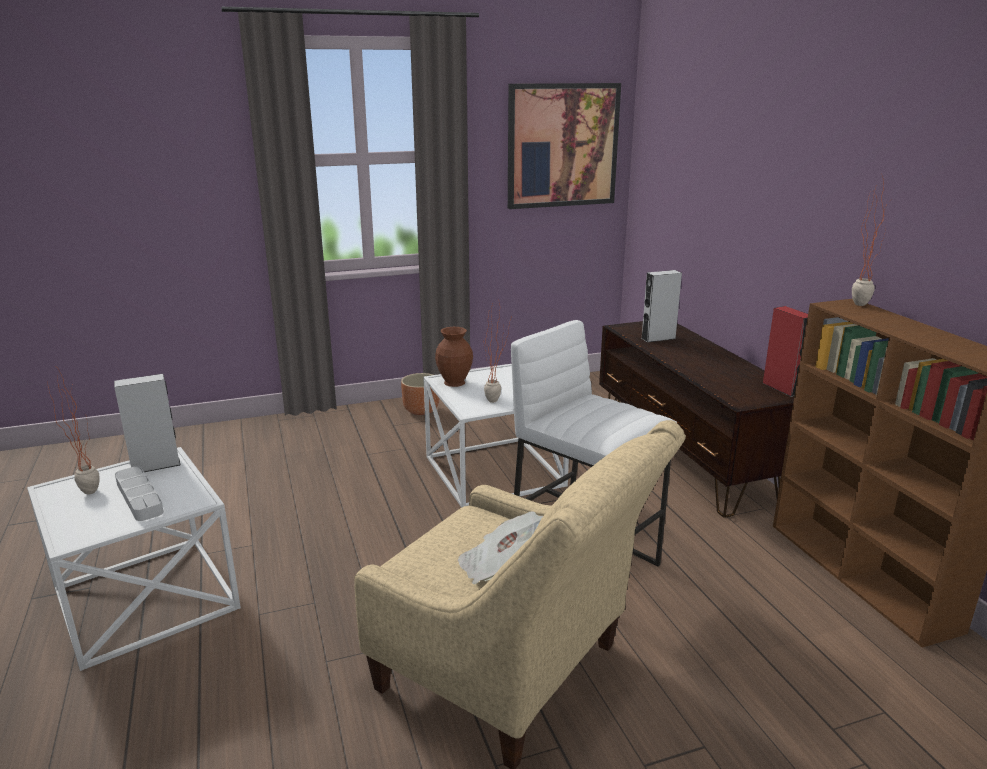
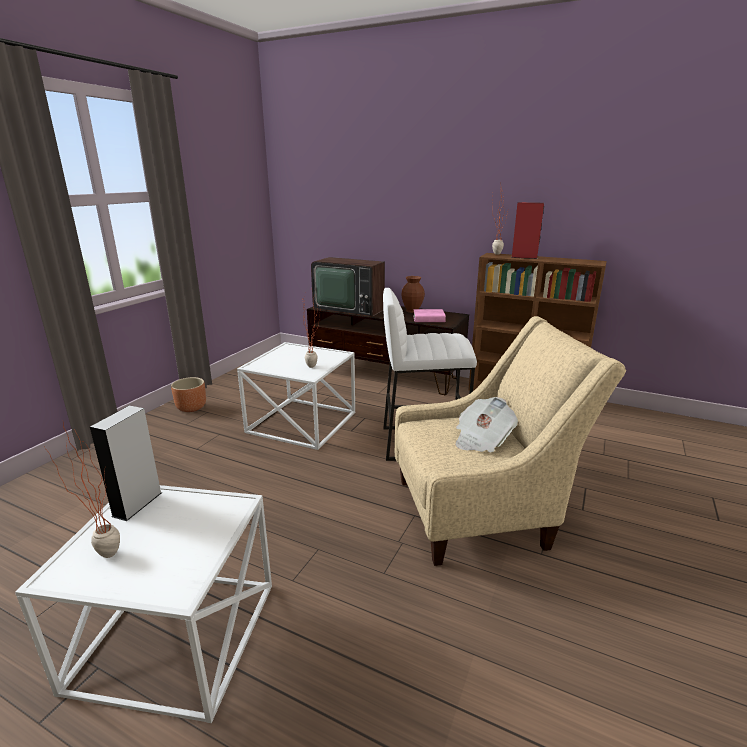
camera: 45 degrees left, 0 degrees up
grey tray [115,466,164,521] -> none
brown vase [435,327,473,387] -> brown vase moved to [401,276,425,313]
picture [508,83,621,209] -> none
grey speaker [641,270,682,343] -> television [311,257,385,316]
red speaker [762,306,808,397] -> red speaker moved to [511,202,544,259]
none -> pink book [413,309,446,322]

